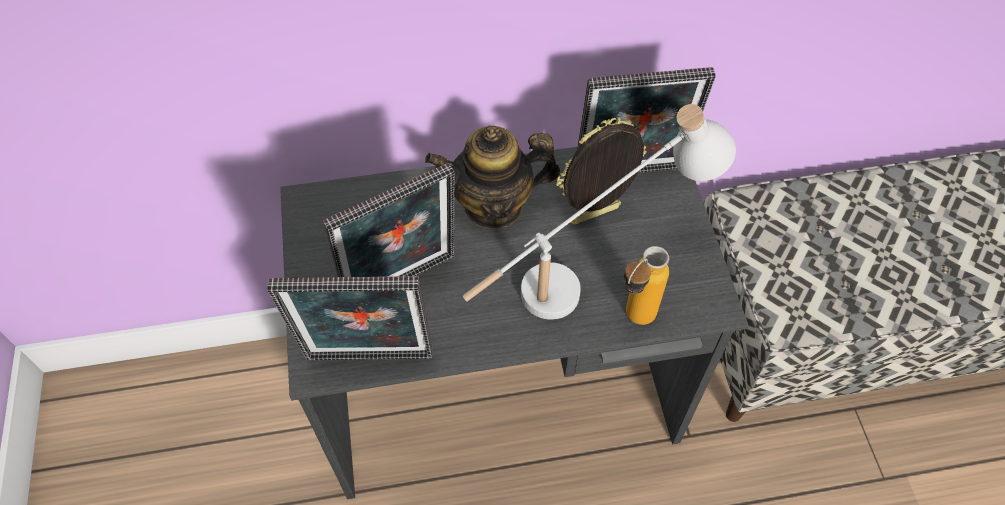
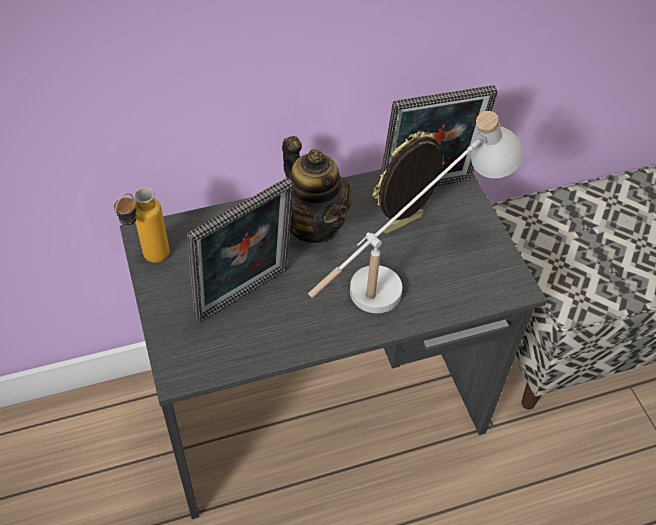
camera: 10 degrees left, 5 degrees down
picture frame [267,276,432,360] -> none
teapot [425,126,560,229] -> teapot turned 105 degrees counterclockwise [282,136,351,243]
bottle [624,246,669,325] -> bottle moved to [114,187,169,263]

